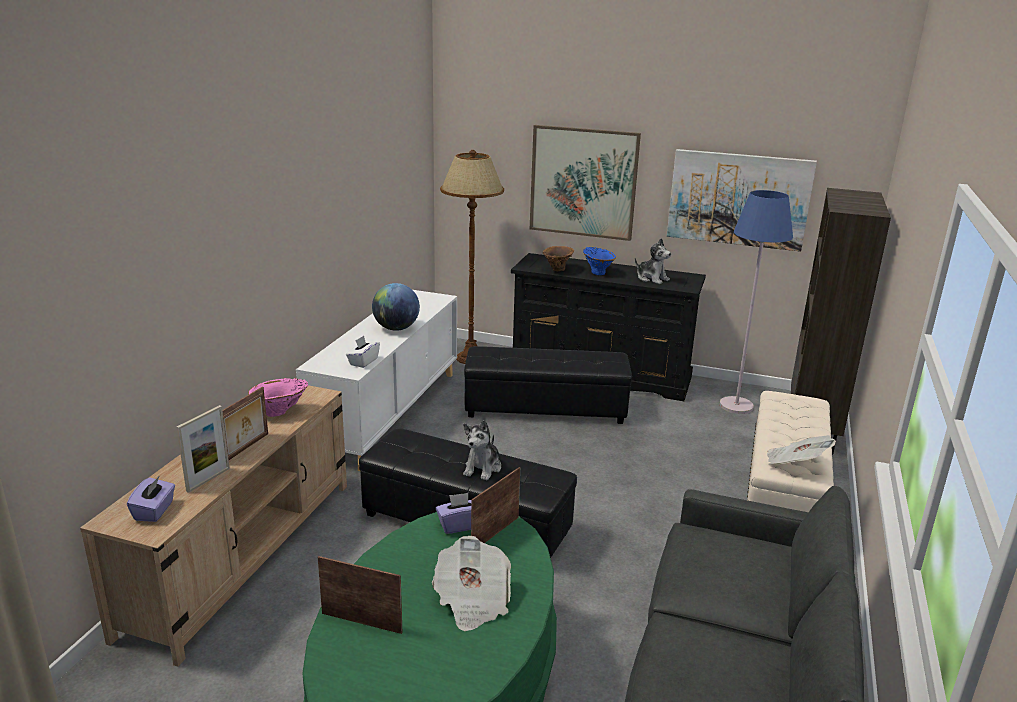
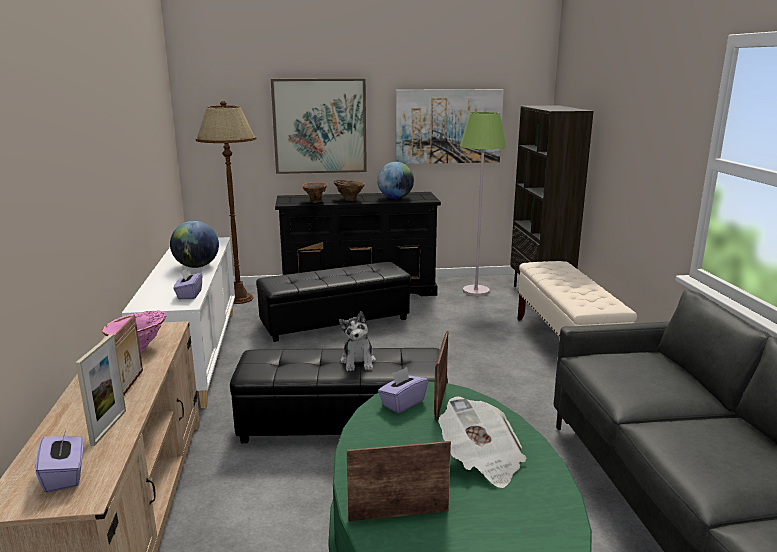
camera: 25 degrees left, 5 degrees down
white tissue box [346,336,380,368] -> purple tissue box [173,268,202,299]
blue vase [583,247,616,275] -> brown vase [333,180,365,201]
plush toy [635,238,671,284] -> globe [377,162,414,199]
blue floor lamp [720,190,793,414] -> green floor lamp [460,112,506,296]
newspaper [767,435,836,465] -> none

